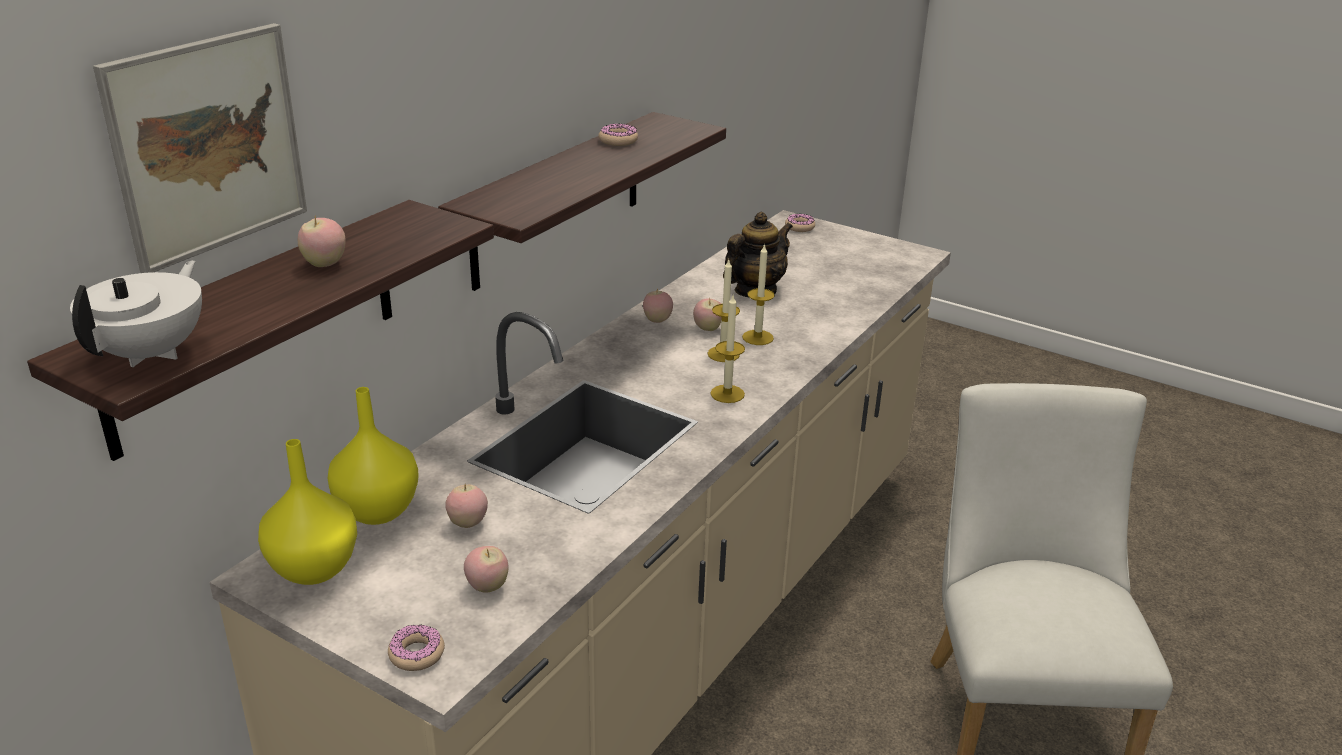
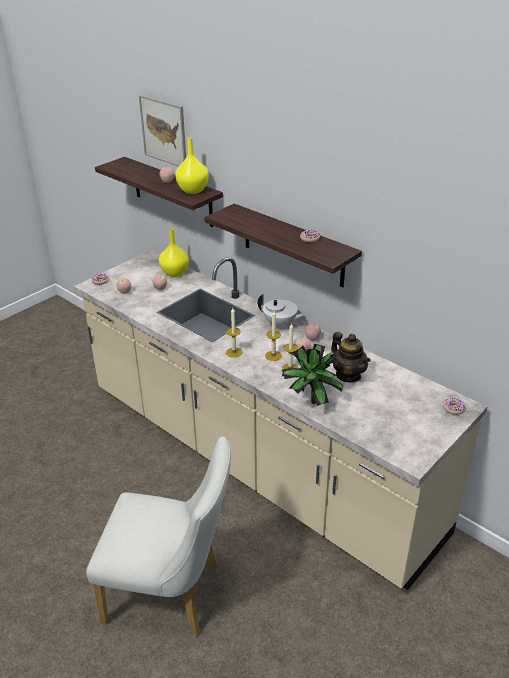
camera: 100 degrees right, 5 degrees up
white teapot [70,260,202,367] -> white teapot moved to [258,294,306,329]
yellow vase [258,439,357,585] -> yellow vase moved to [175,137,209,194]
none -> potted plant [281,344,343,406]

